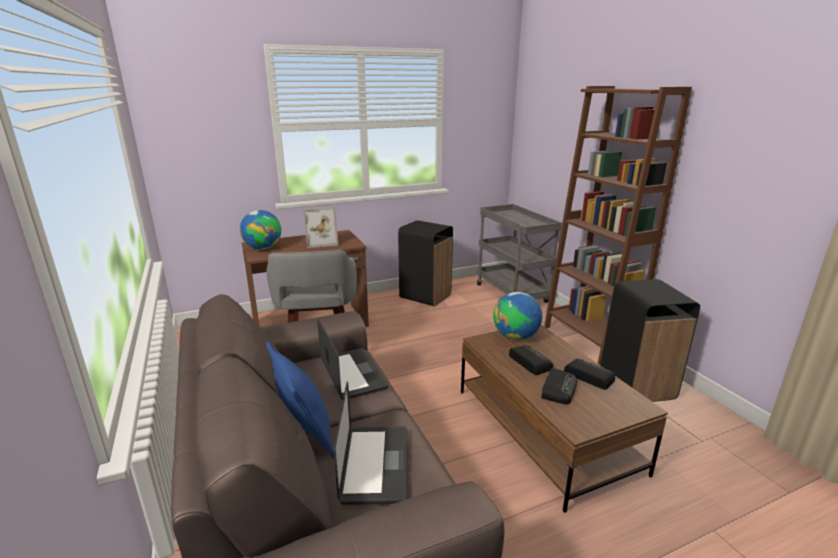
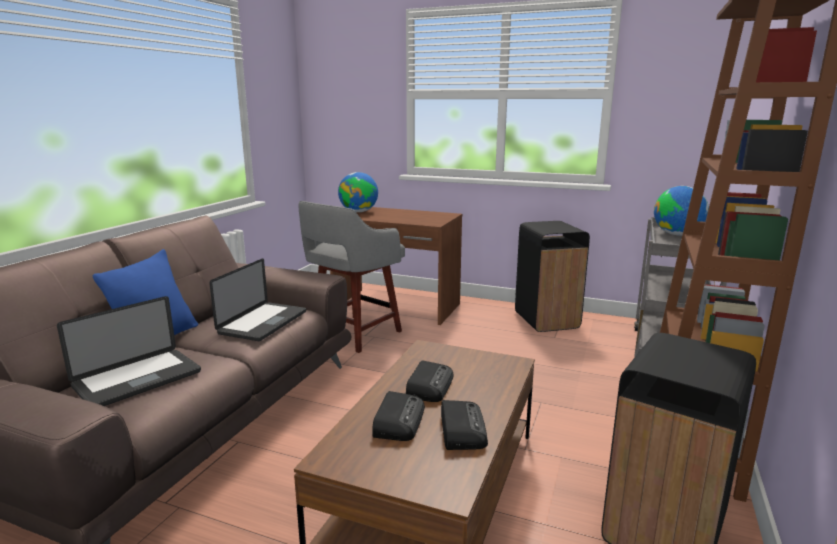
camera: 45 degrees right, 5 degrees down
picture frame [304,207,338,248] -> none
globe [493,292,542,340] -> globe moved to [654,186,709,236]
radio [541,368,577,404] -> radio turned 60 degrees counterclockwise [373,391,425,441]

